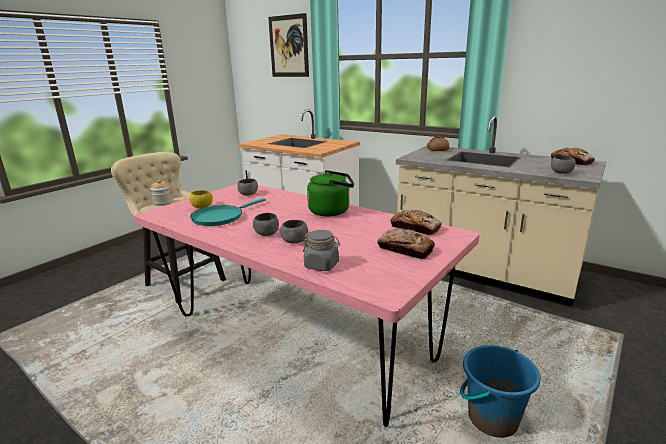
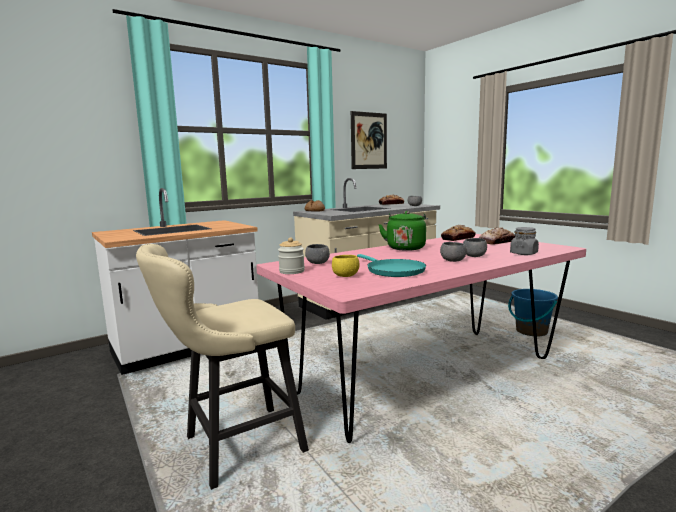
camera: 70 degrees left, 10 degrees down
jar [150,180,172,206] -> jar moved to [278,237,305,274]
picture [268,13,309,77] -> picture moved to [351,111,387,169]

